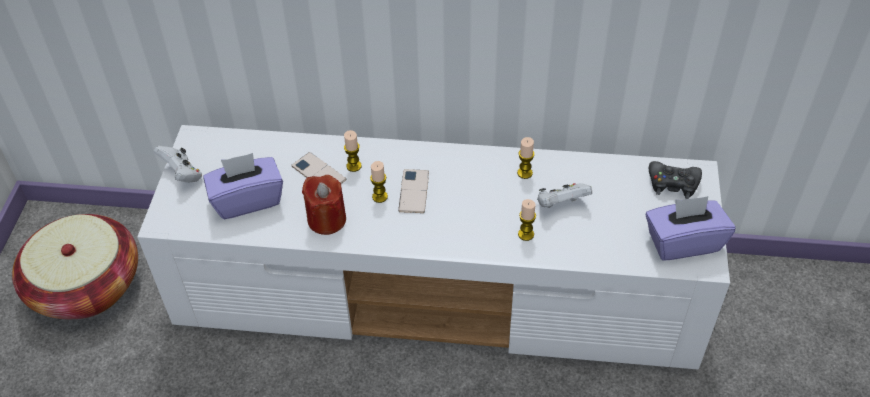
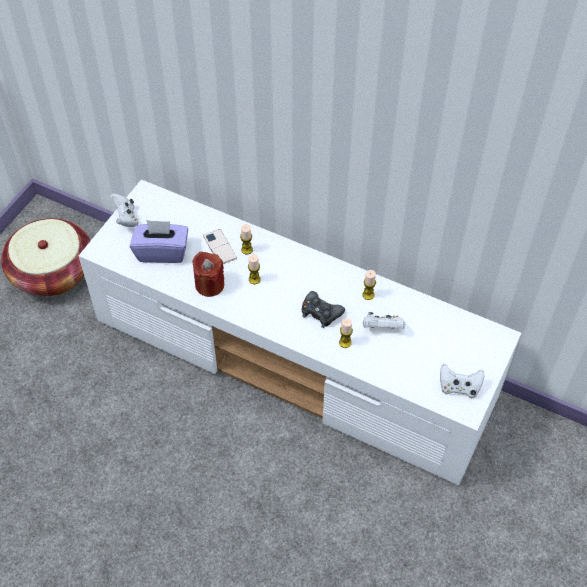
camera: 20 degrees right, 5 degrees up
phone [398,169,429,213] -> none
purple tissue box [646,196,736,261] -> white game controller [440,364,485,398]
black game controller [649,161,702,199] -> black game controller moved to [302,291,345,328]

